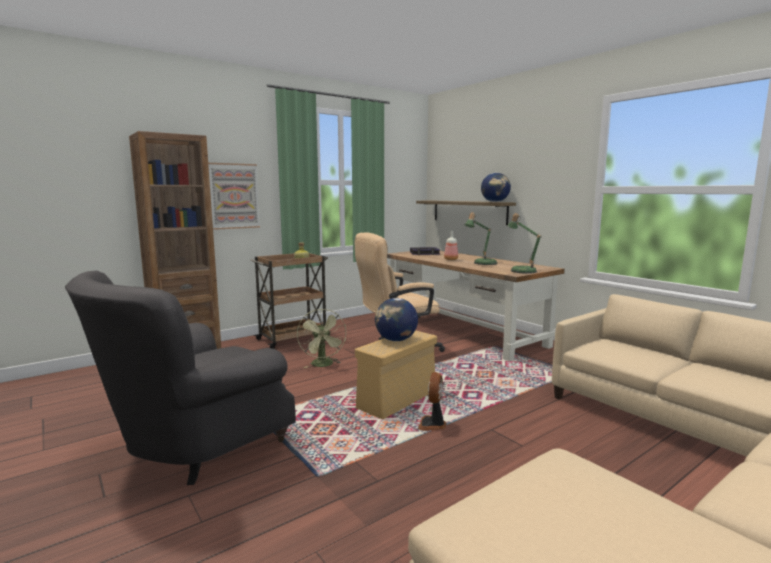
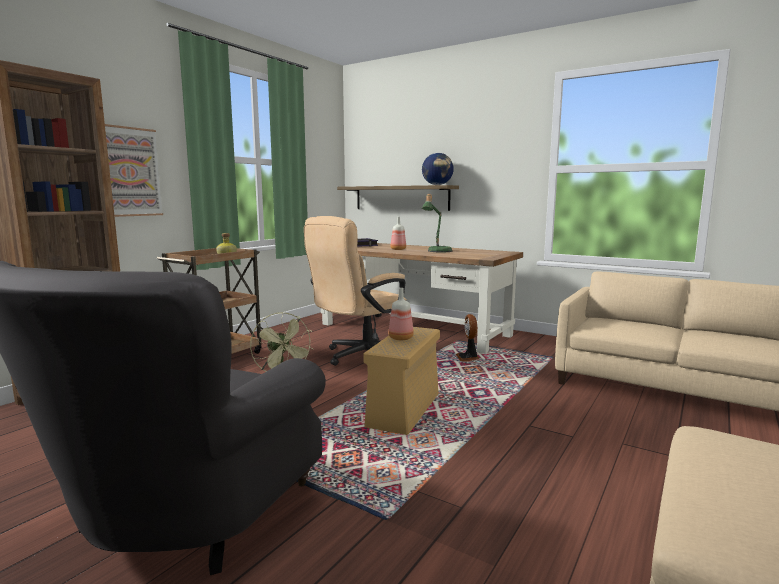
camera: 20 degrees left, 0 degrees up
globe [375,298,418,341] -> bottle [389,288,414,340]
fan [418,372,446,431] -> fan moved to [456,314,480,362]
table lamp [507,213,542,274] -> none

